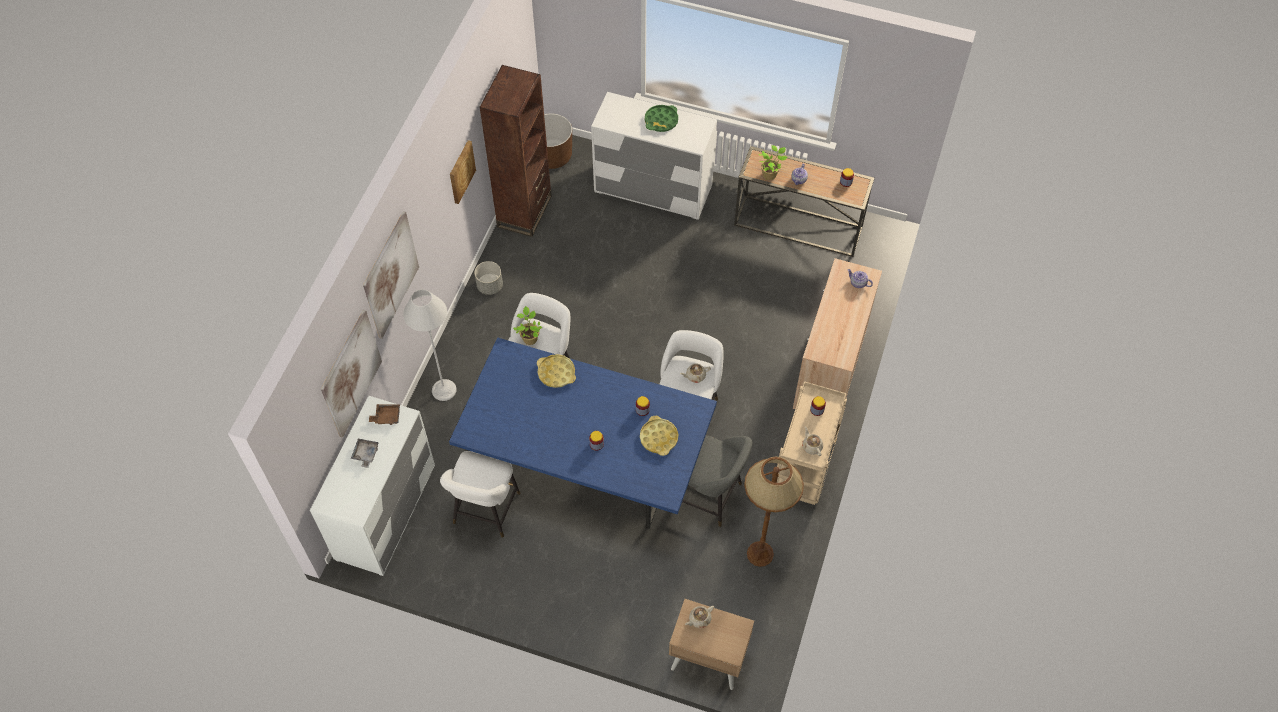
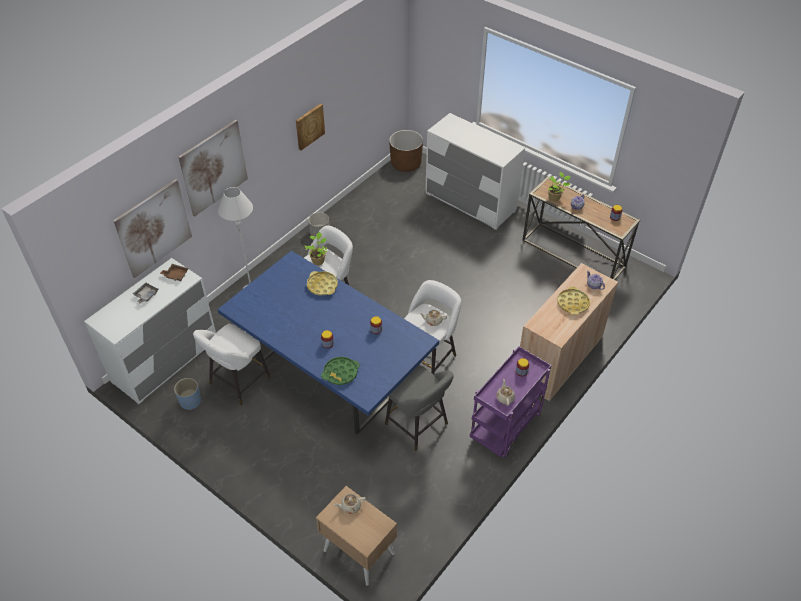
camera: 20 degrees right, 10 degrees down
brown bookcase [479,65,552,237] -> none
yellow tray [640,416,678,456] -> yellow tray moved to [557,286,590,315]
green tray [645,105,678,132] -> green tray moved to [321,357,360,385]
brown floor lamp [744,456,804,567] -> none
beige cart [777,381,847,505] -> purple cart [470,346,552,458]
none -> blue planter [174,378,201,410]

